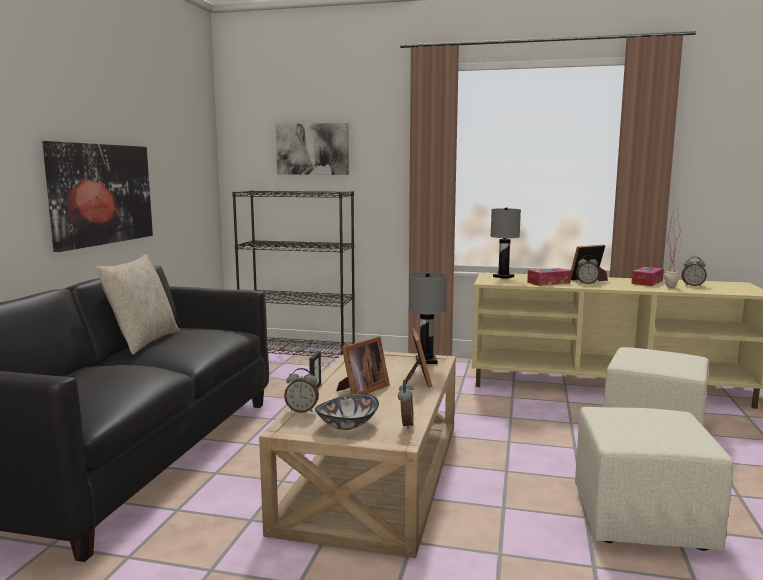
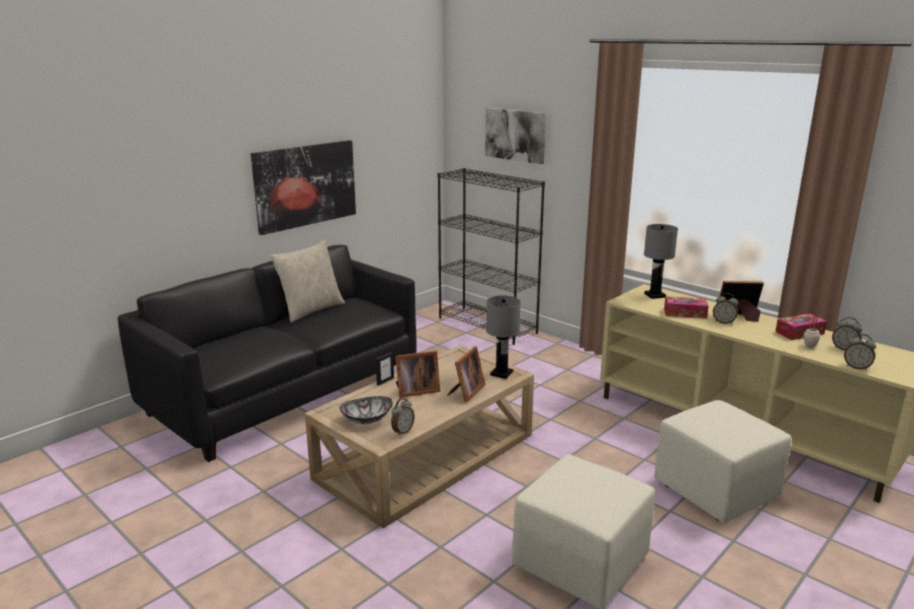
camera: 30 degrees right, 10 degrees up
alarm clock [284,368,319,413] -> alarm clock moved to [844,334,876,370]

